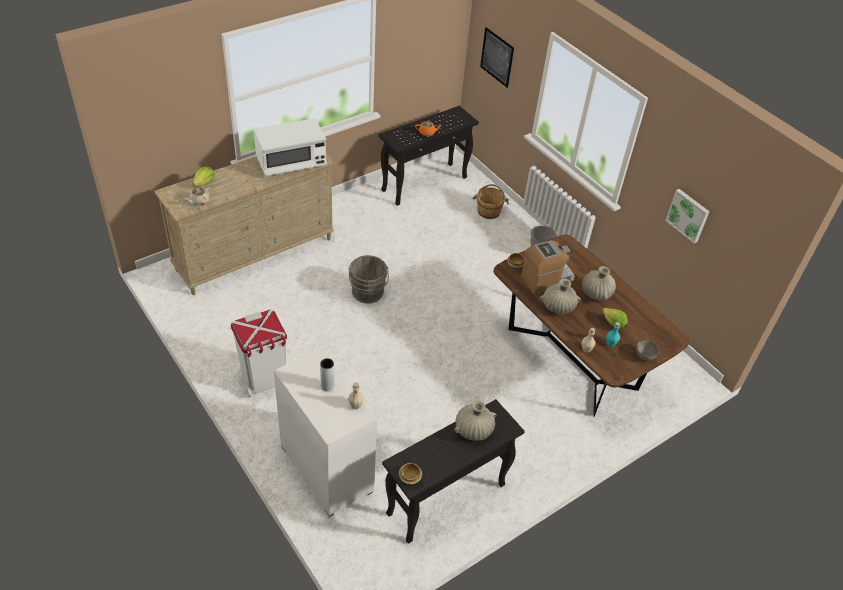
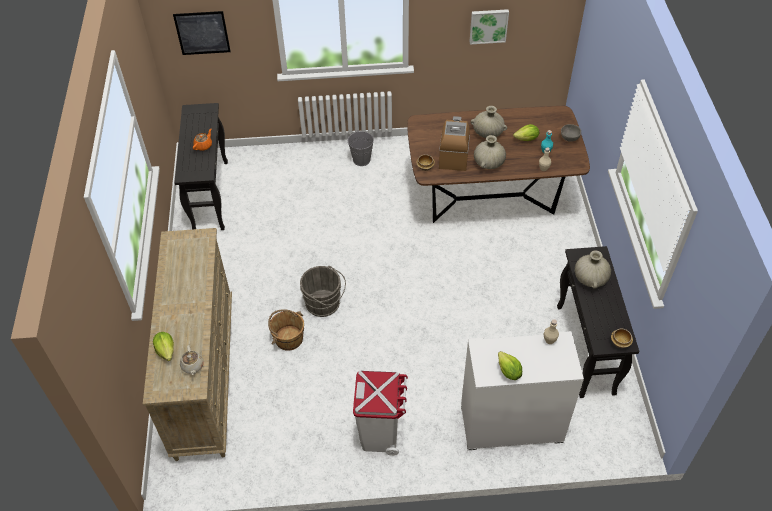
camera: 55 degrees left, 5 degrees up
white microwave [254,118,327,176] -> none
grey vase [320,358,334,392] -> none
brown bucket [472,184,509,219] -> brown bucket moved to [268,309,304,351]
none -> lettuce [498,351,522,380]

